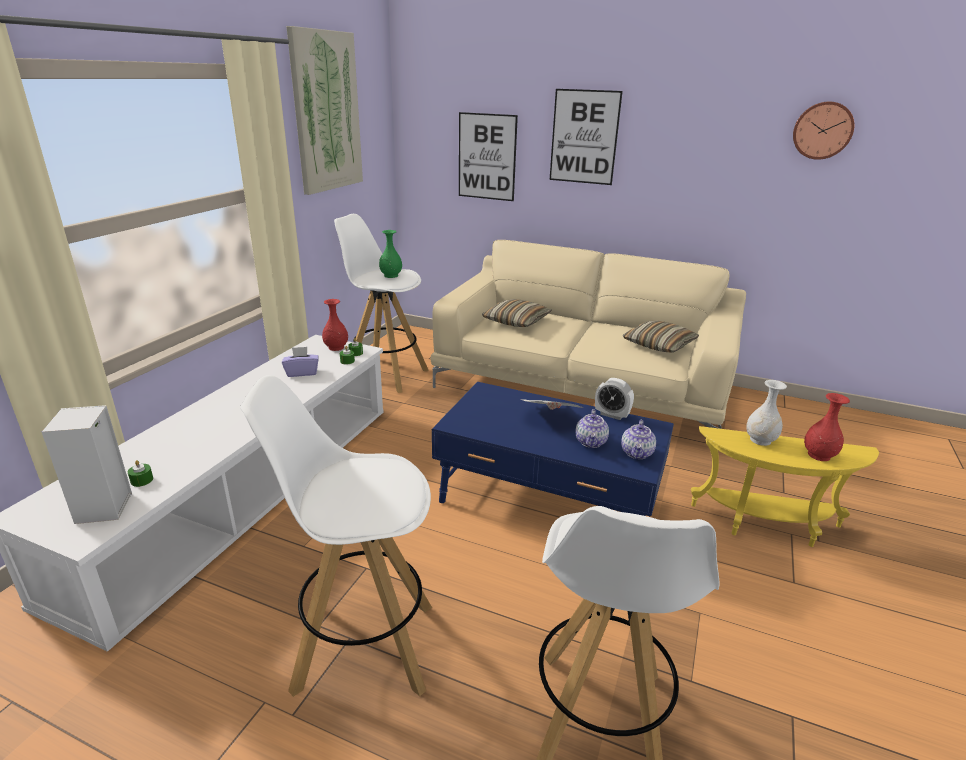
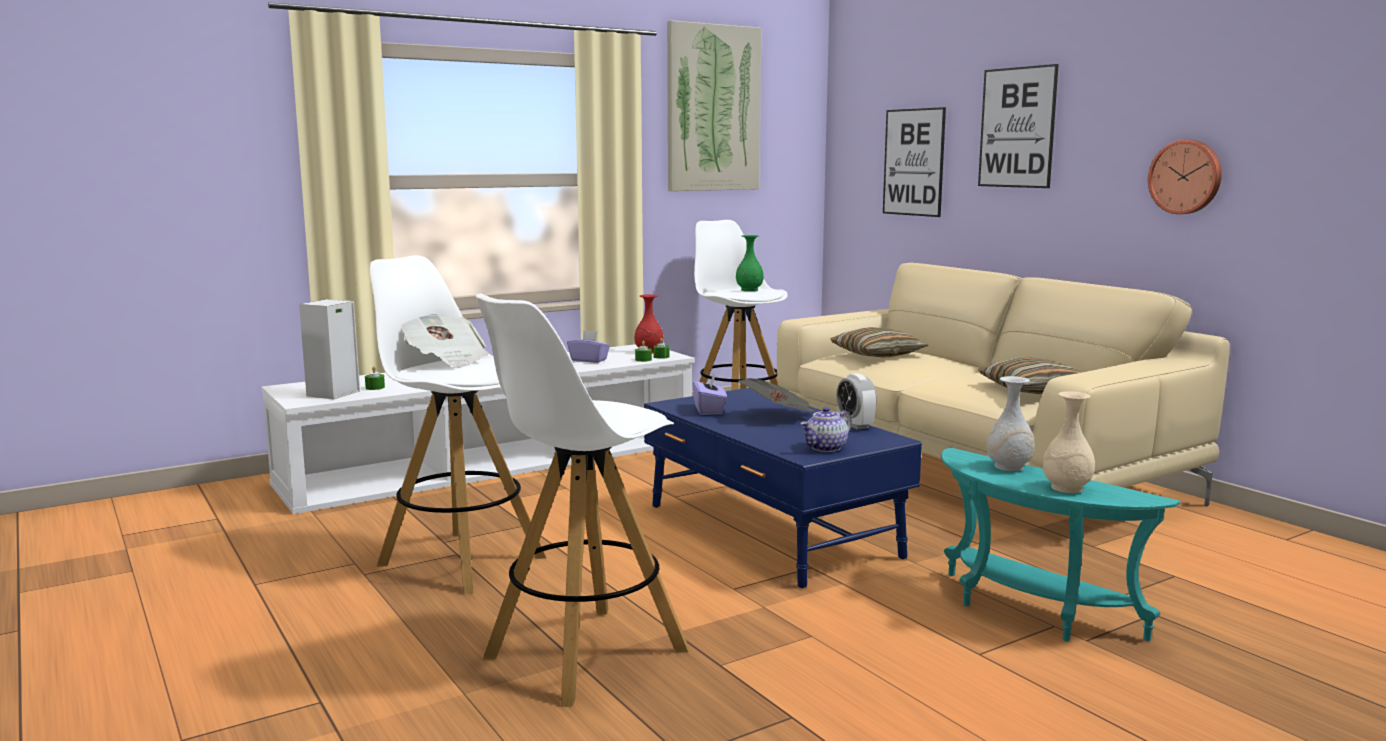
camera: 35 degrees right, 15 degrees down
teapot [576,409,609,448] -> none
yellow side table [691,426,879,547] -> turquoise side table [941,448,1181,642]
wall clock [793,101,855,160] -> wall clock moved to [1148,140,1222,214]
red vase [804,393,850,461] -> beige vase [1043,391,1095,493]
none -> newspaper [401,314,489,368]
none -> purple tissue box [693,374,727,415]

